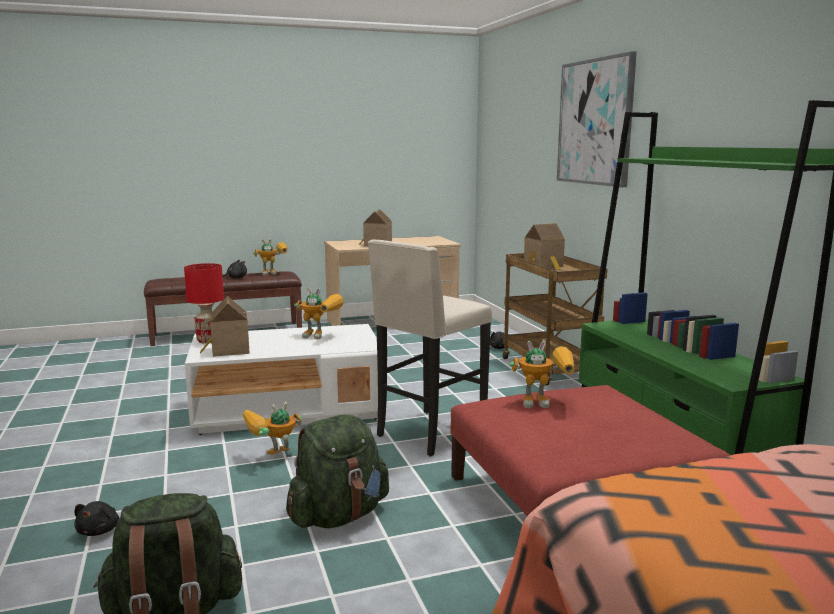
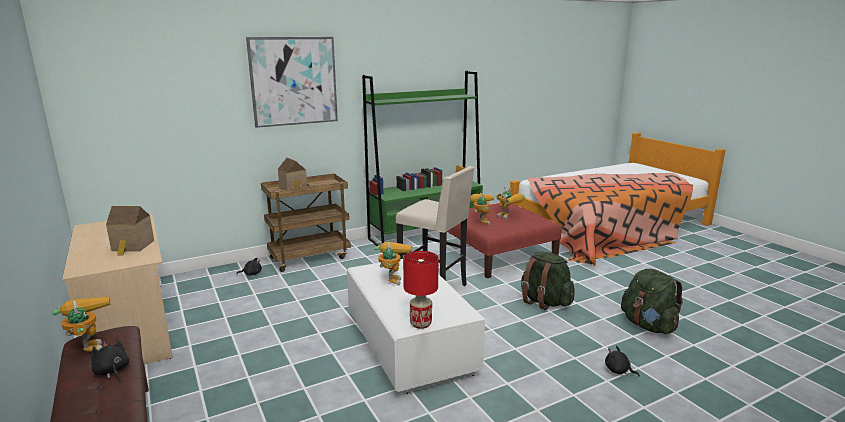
camera: 100 degrees left, 5 degrees up
black plush toy [75,501,119,536] -> black plush toy turned 135 degrees counterclockwise [605,346,640,377]
toy house [200,296,250,357] -> none
toy robot [243,402,302,455] -> toy robot moved to [496,187,525,219]

